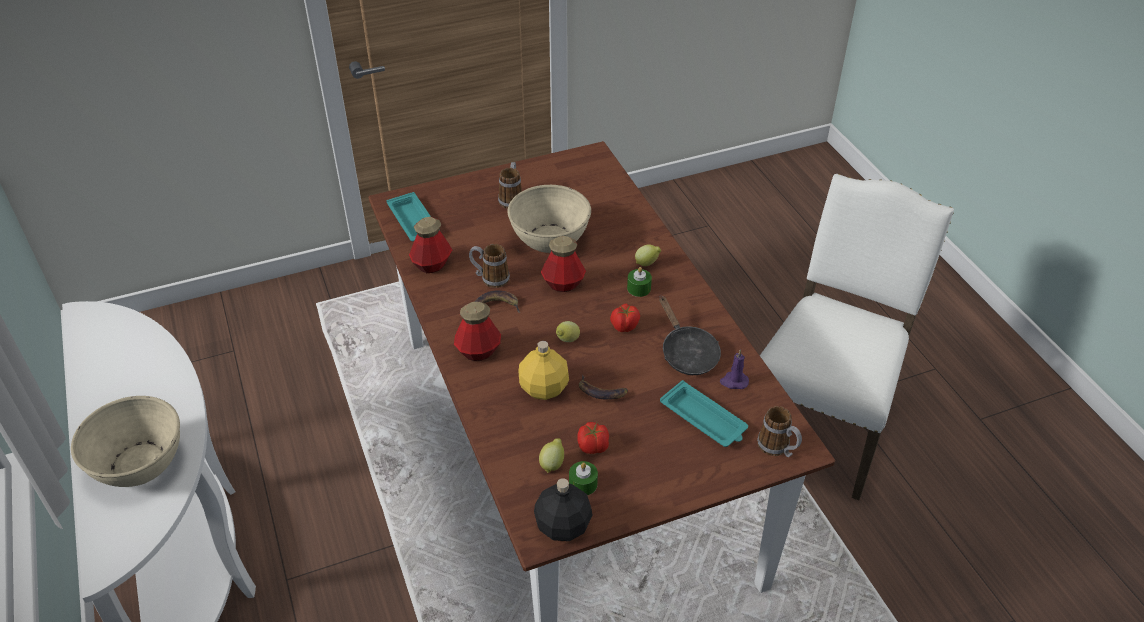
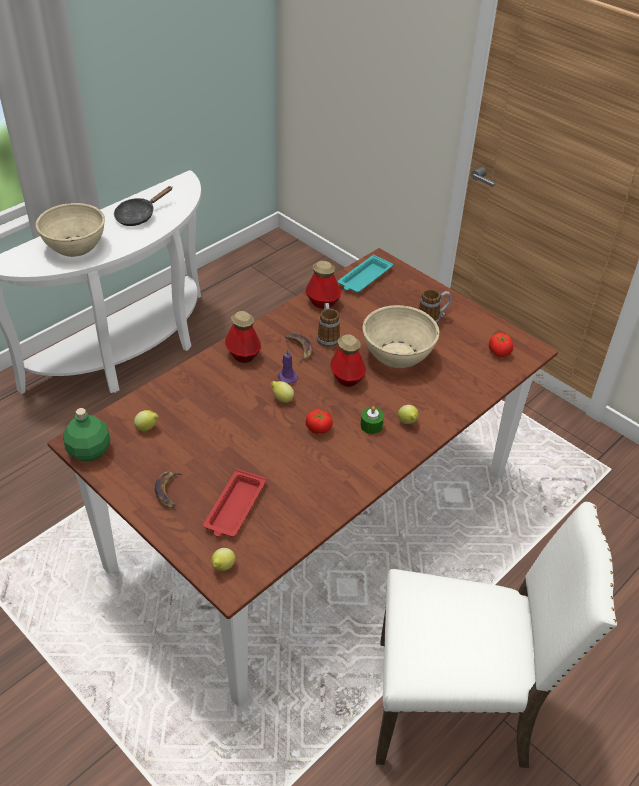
camera: 65 degrees right, 0 degrees up
yellow bottle [518,341,569,400] -> none
black bottle [534,478,593,541] -> green bottle [63,408,111,461]
green candle [569,461,598,495] -> none
tomato [578,422,609,454] -> tomato moved to [489,332,513,357]
banana [579,375,628,400] -> banana moved to [155,471,183,508]
black frying pan [659,297,721,375] -> black frying pan moved to [114,186,172,226]
turquoise tray [660,380,748,447] -> red tray [203,469,266,537]
purple candle [720,349,749,389] -> purple candle moved to [278,349,298,384]
mug [757,406,802,457] -> lemon [211,548,236,571]

